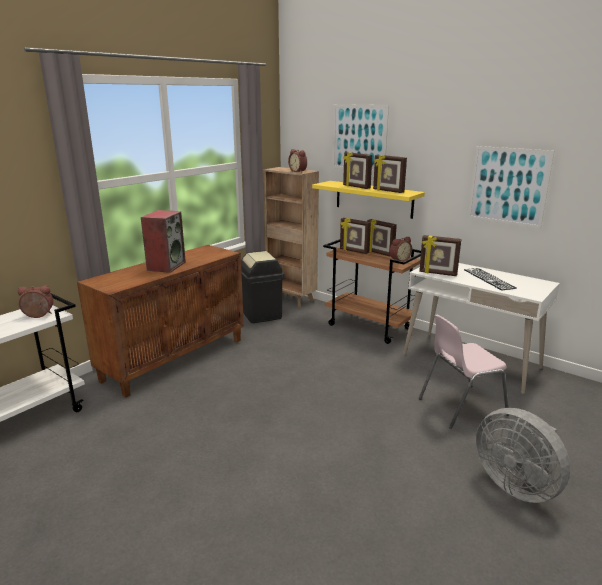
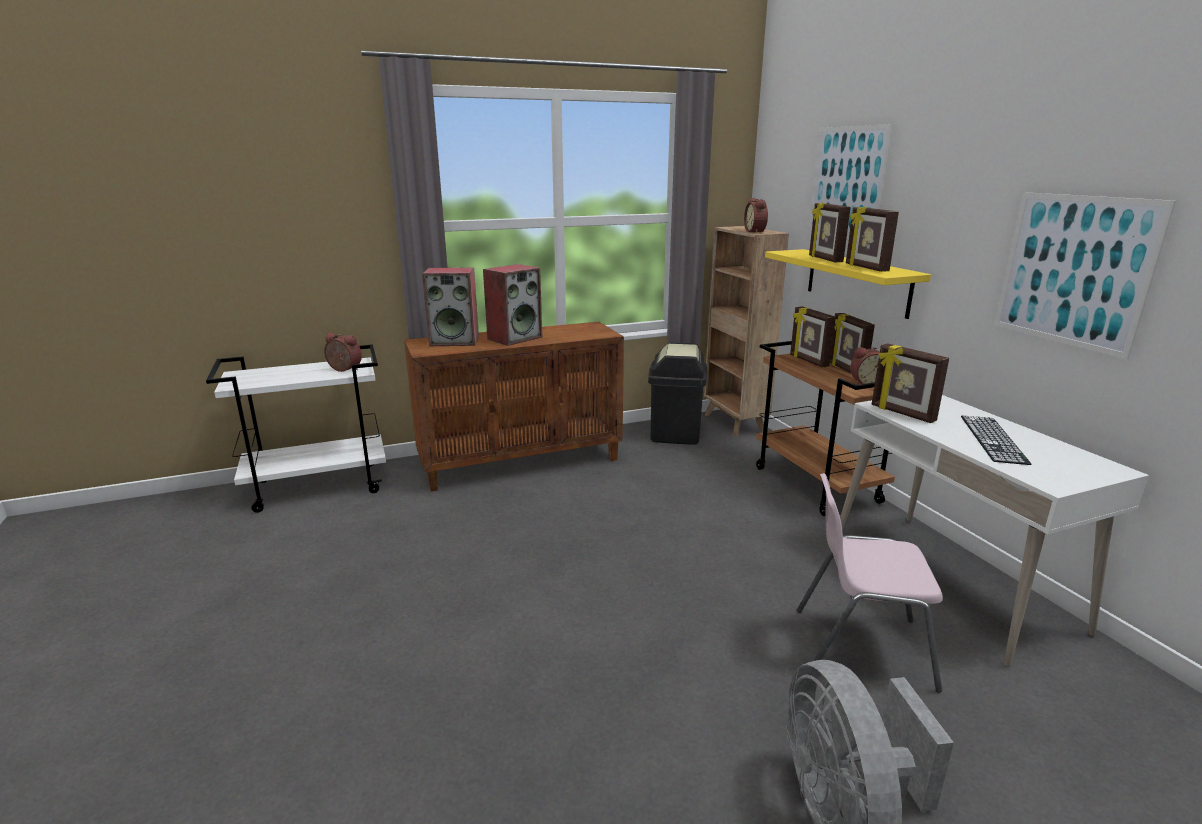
camera: 30 degrees right, 0 degrees up
none -> speaker [422,267,479,346]

